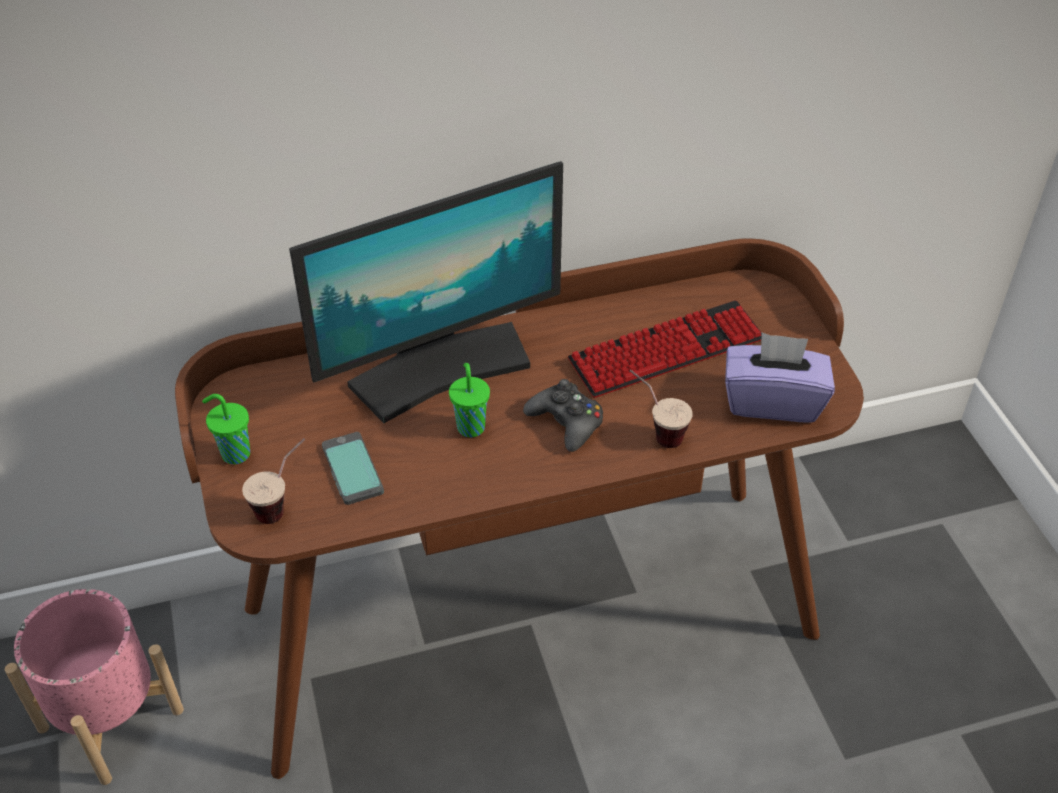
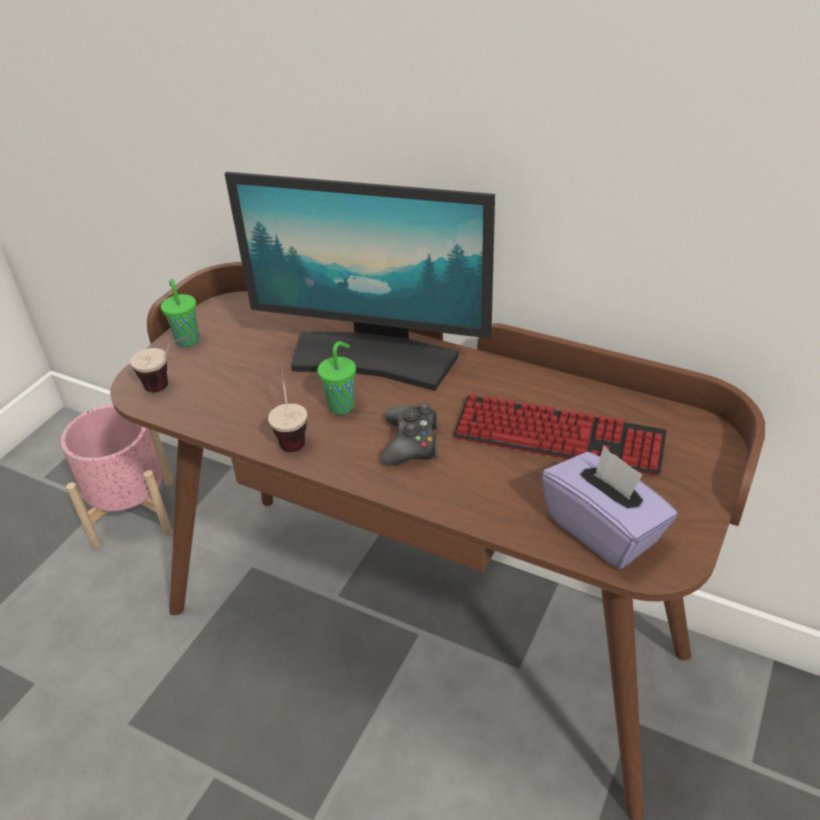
camera: 45 degrees right, 5 degrees down
phone [322,432,384,505] -> none
cup [630,370,693,448] -> cup moved to [268,363,307,452]

